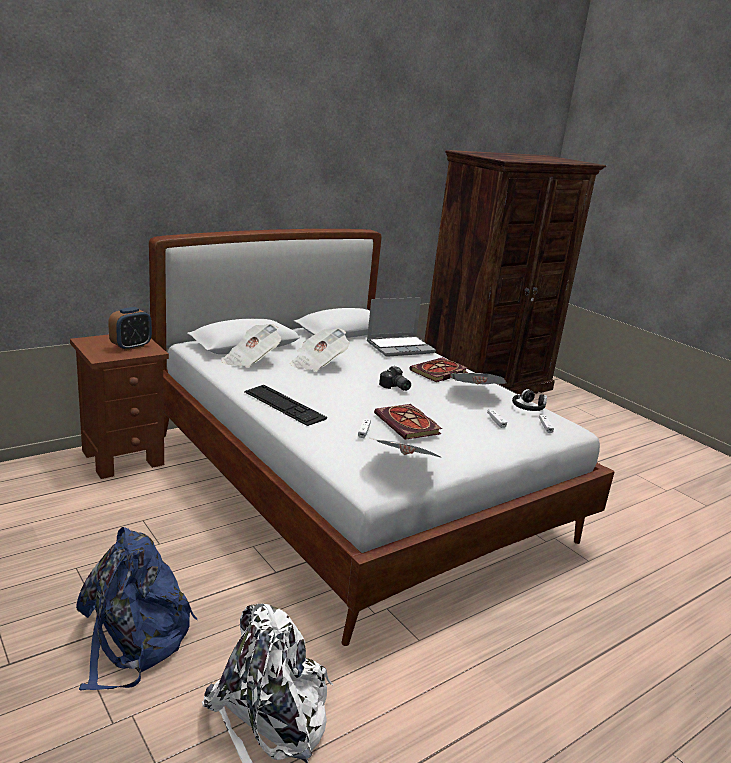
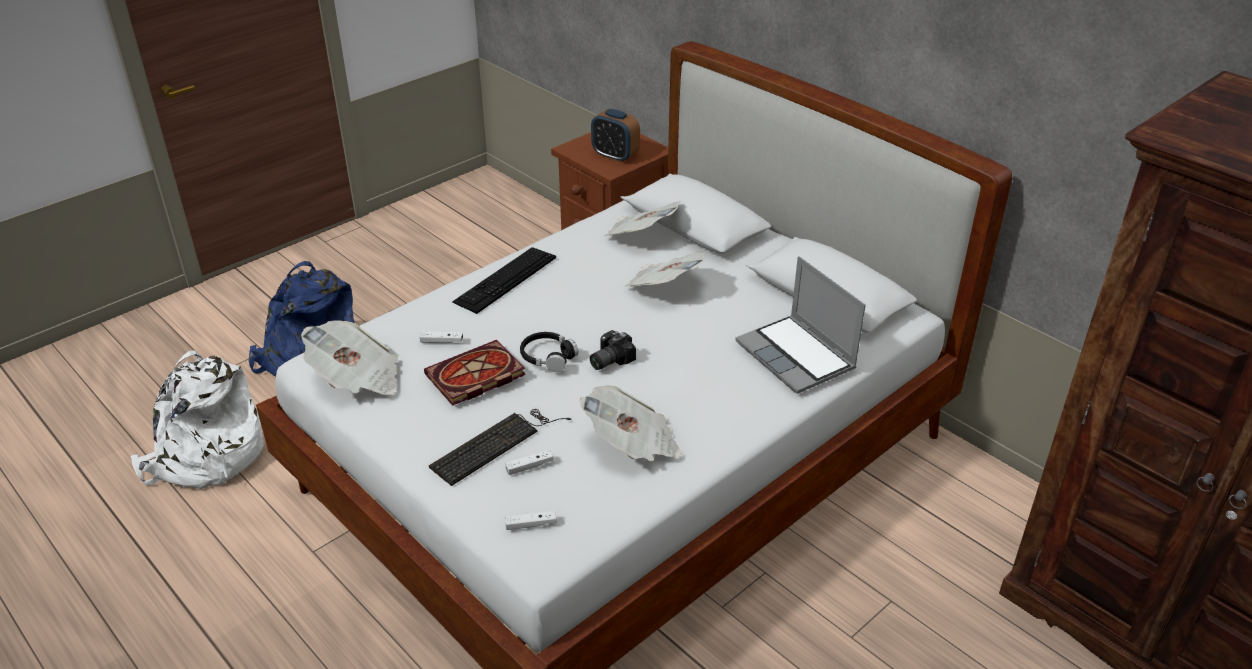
camera: 85 degrees right, 15 degrees up
book [409,357,468,382] -> none
black headphones [512,389,547,411] -> black headphones moved to [520,332,579,372]
none -> keyboard [429,409,571,486]

